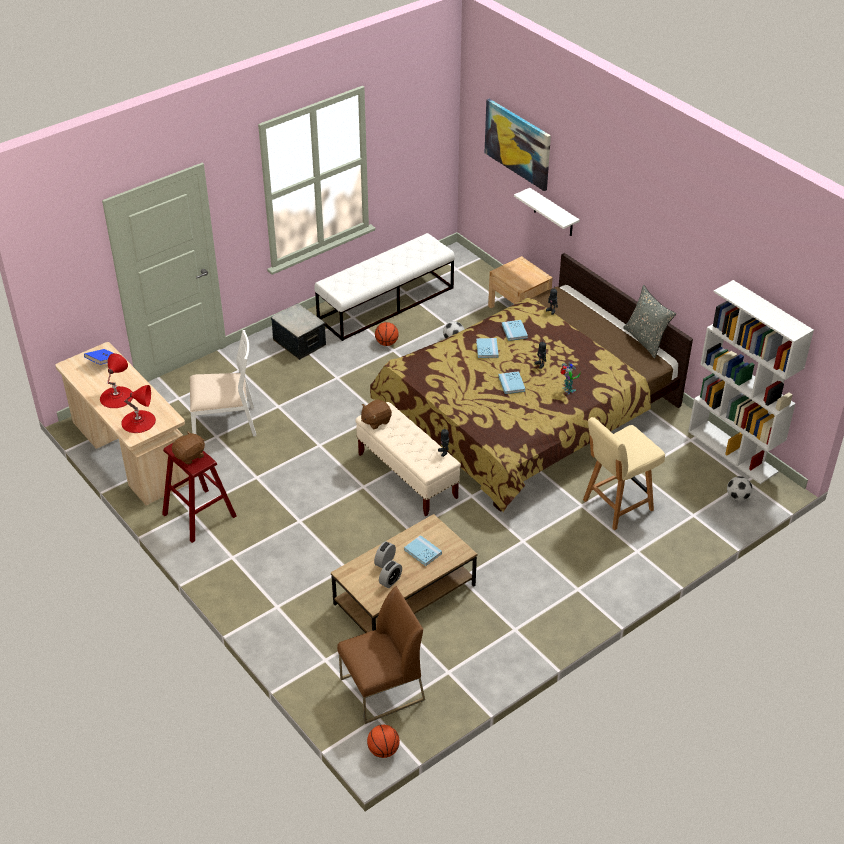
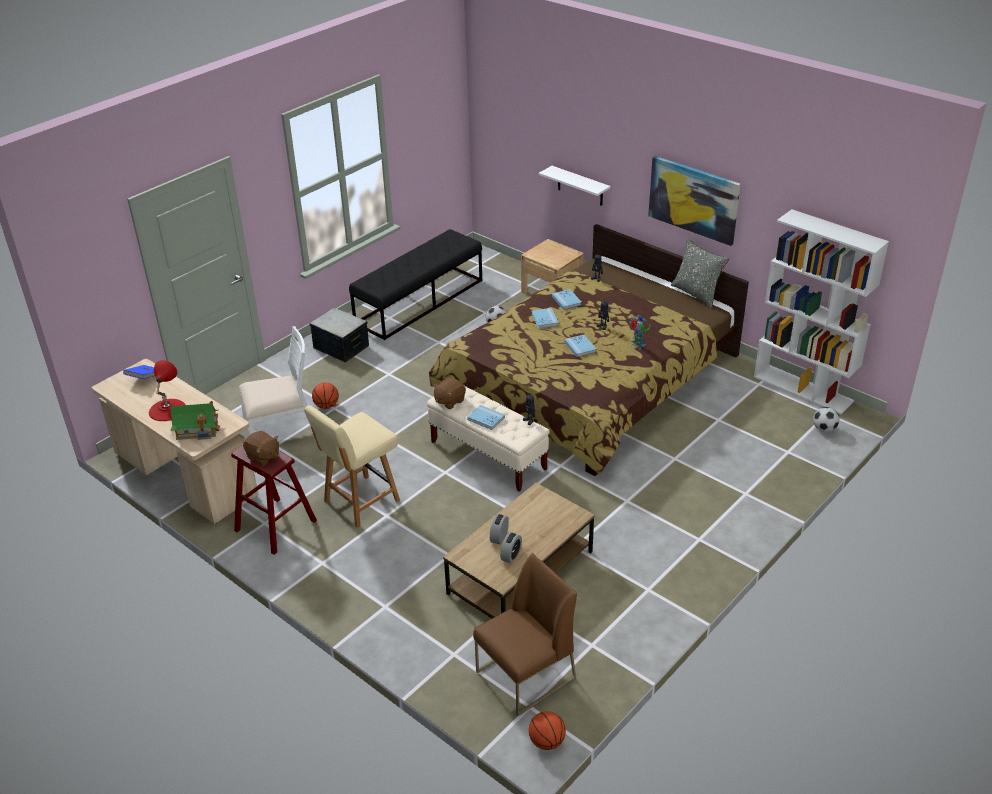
camera: 10 degrees left, 5 degrees down
red table lamp [121,385,156,433] -> toy house [170,401,220,440]
brown plush toy [172,431,205,465] -> brown plush toy turned 90 degrees clockwise [243,431,279,466]
white bench [314,233,455,341] -> black bench [349,229,482,340]
basketball [375,322,399,346] -> basketball moved to [312,383,339,409]
blue book [404,535,442,566] -> blue book moved to [467,405,505,430]
picture [485,99,551,191] -> picture moved to [648,156,741,246]
beige chair [583,417,665,530] -> beige chair moved to [304,405,400,528]

